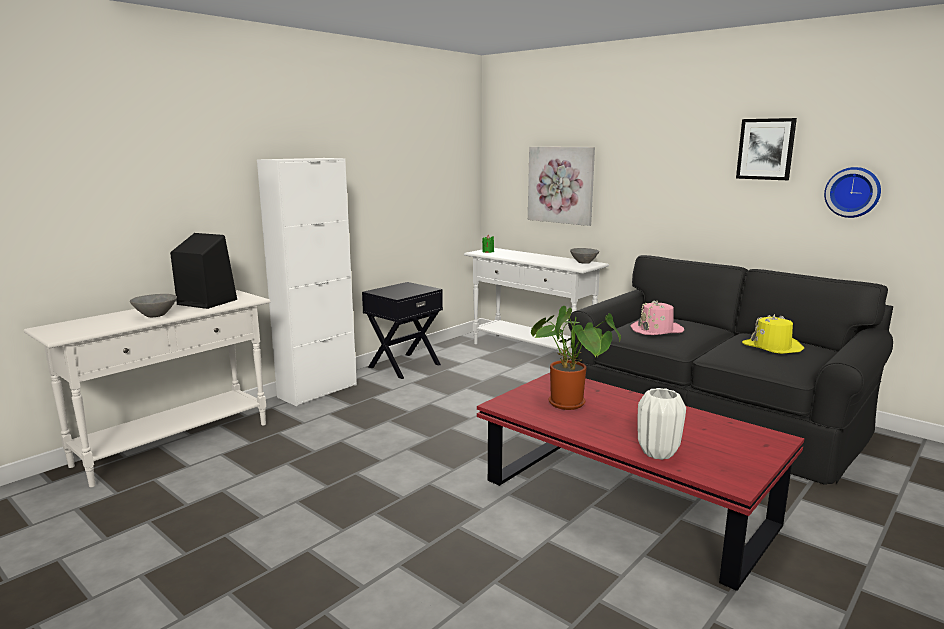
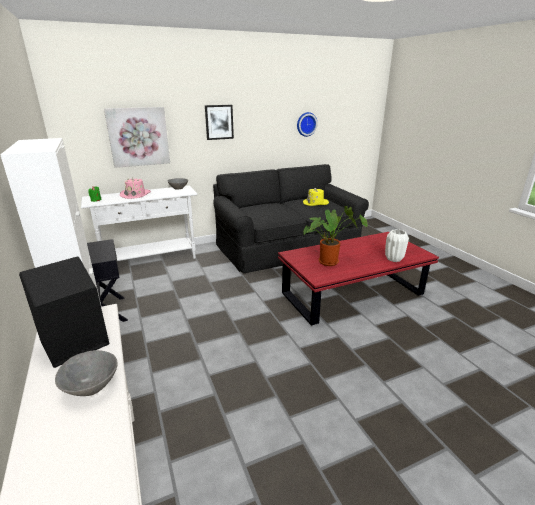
camera: 65 degrees left, 10 degrees up
pink hat [631,301,684,335] -> pink hat moved to [120,178,151,199]
picture [736,118,797,180] -> picture moved to [205,105,234,140]

